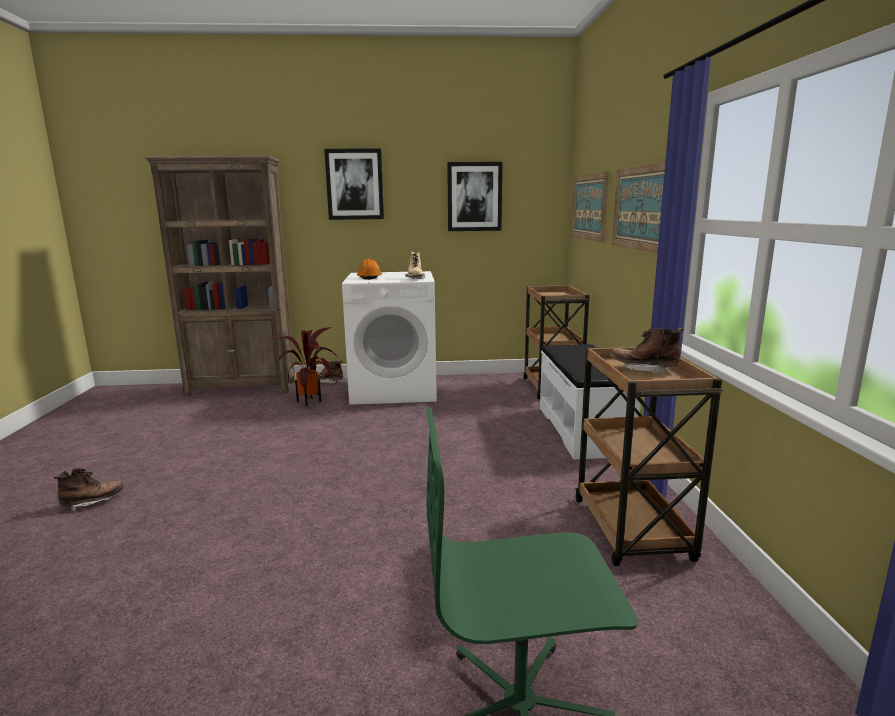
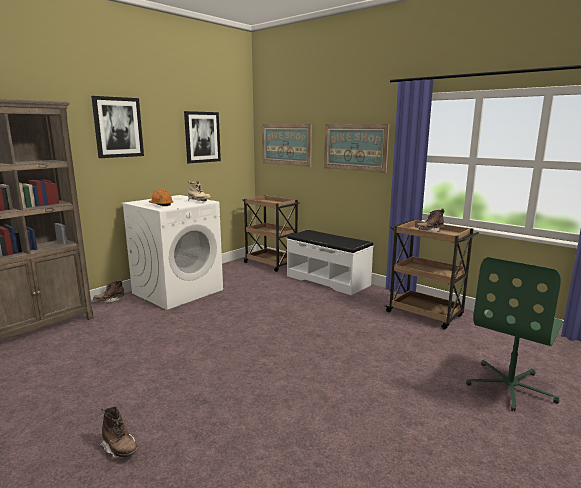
camera: 45 degrees left, 0 degrees up
brown boot [53,468,124,512] -> brown boot turned 120 degrees clockwise [100,407,138,458]
potted plant [275,327,339,406] -> none

